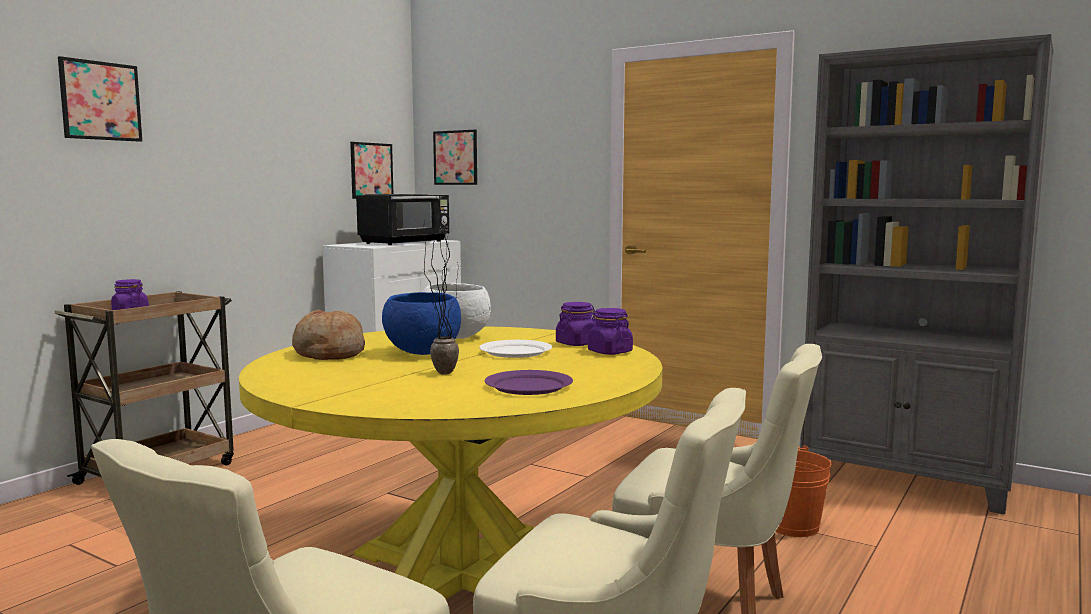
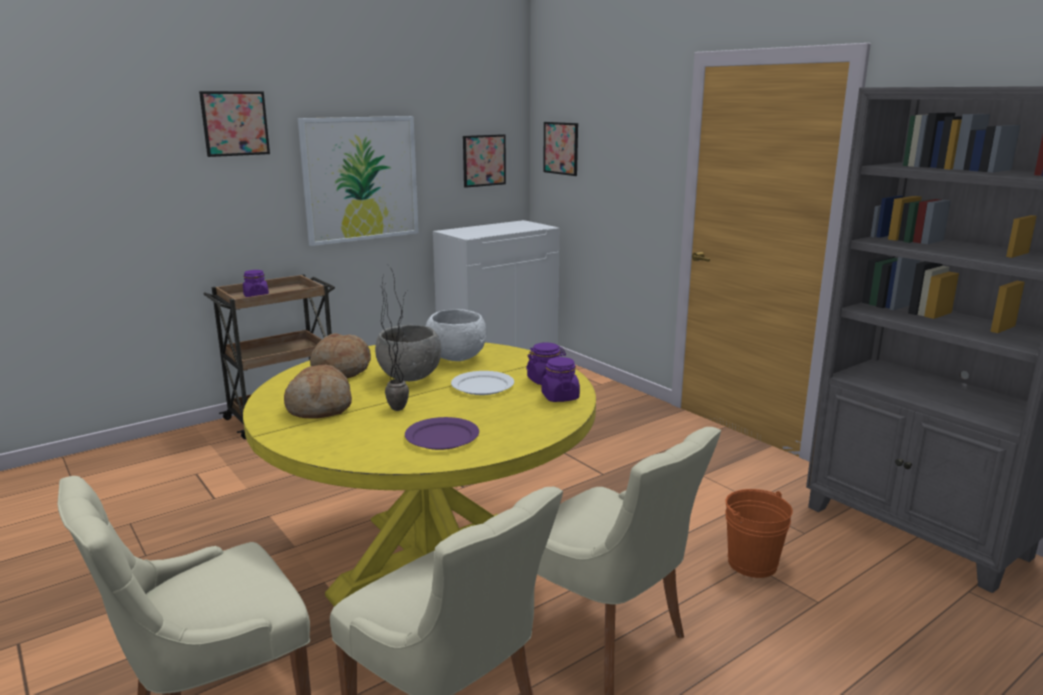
camera: 20 degrees right, 10 degrees up
black microwave [356,194,449,245] -> none
blue bowl [382,292,461,355] -> grey bowl [375,325,441,381]
none -> bread [284,365,352,419]
none -> picture [298,116,419,246]

